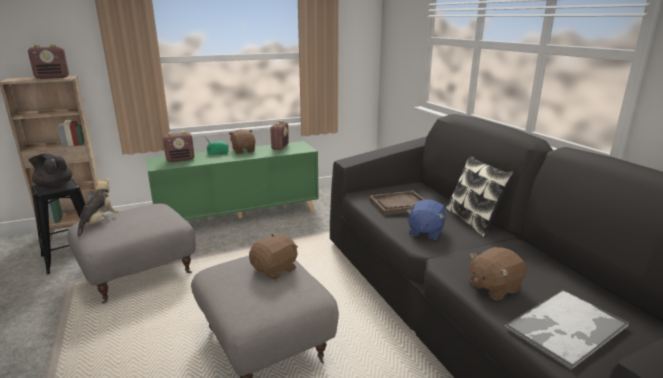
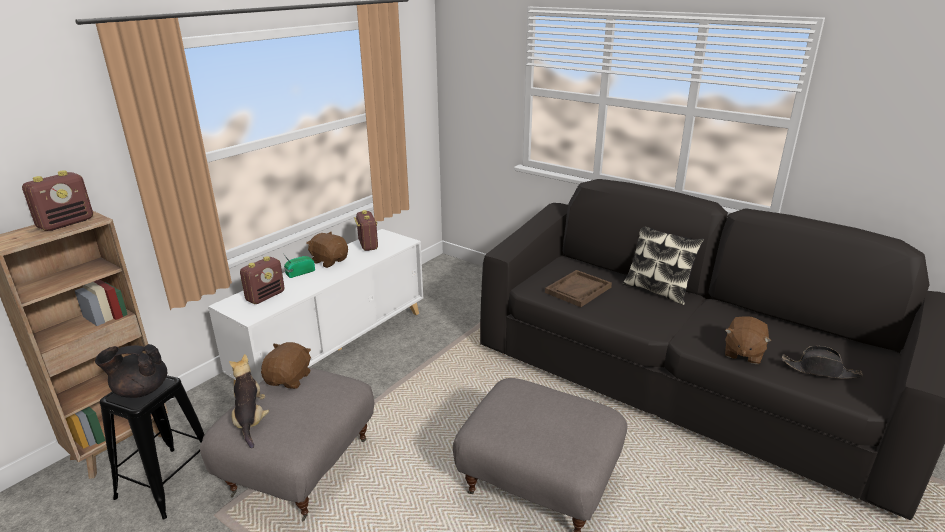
camera: 30 degrees left, 5 degrees up
green cabinet [146,141,319,221] -> white cabinet [208,229,423,385]
brown plush toy [249,233,298,280] -> brown plush toy moved to [261,342,311,389]
blue plush toy [406,199,446,240] -> none
tray [505,289,629,370] -> black hat [782,346,863,379]

